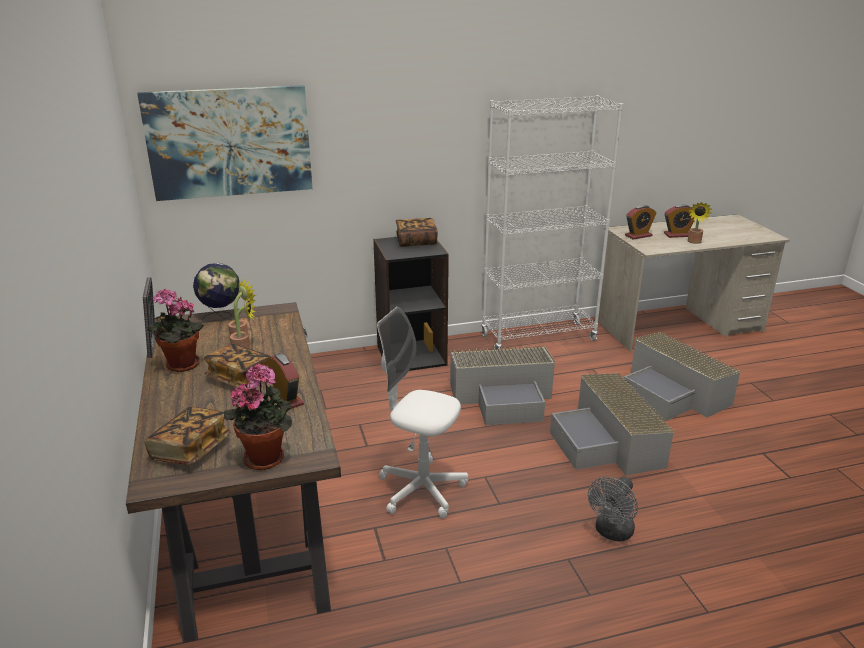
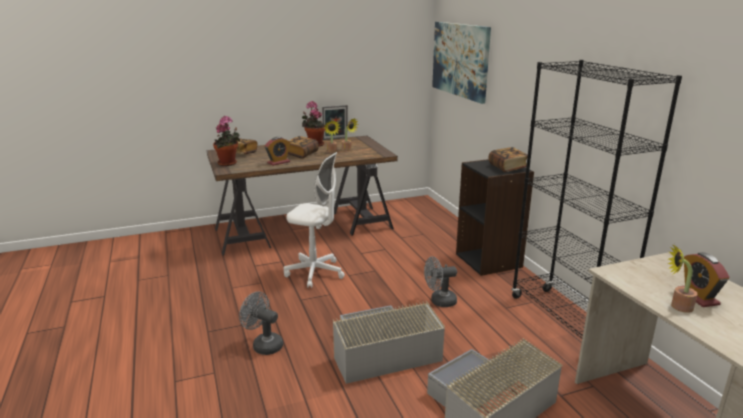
camera: 85 degrees right, 5 degrees down
globe [193,263,239,322] -> none
white office chair [377,307,468,519] -> white office chair turned 90 degrees clockwise [284,152,345,288]
grey storage box [450,345,555,425] -> grey fan [424,256,457,307]
white bookcase [481,95,623,350] -> black bookcase [512,60,682,339]
alarm clock [625,205,657,240] -> none

